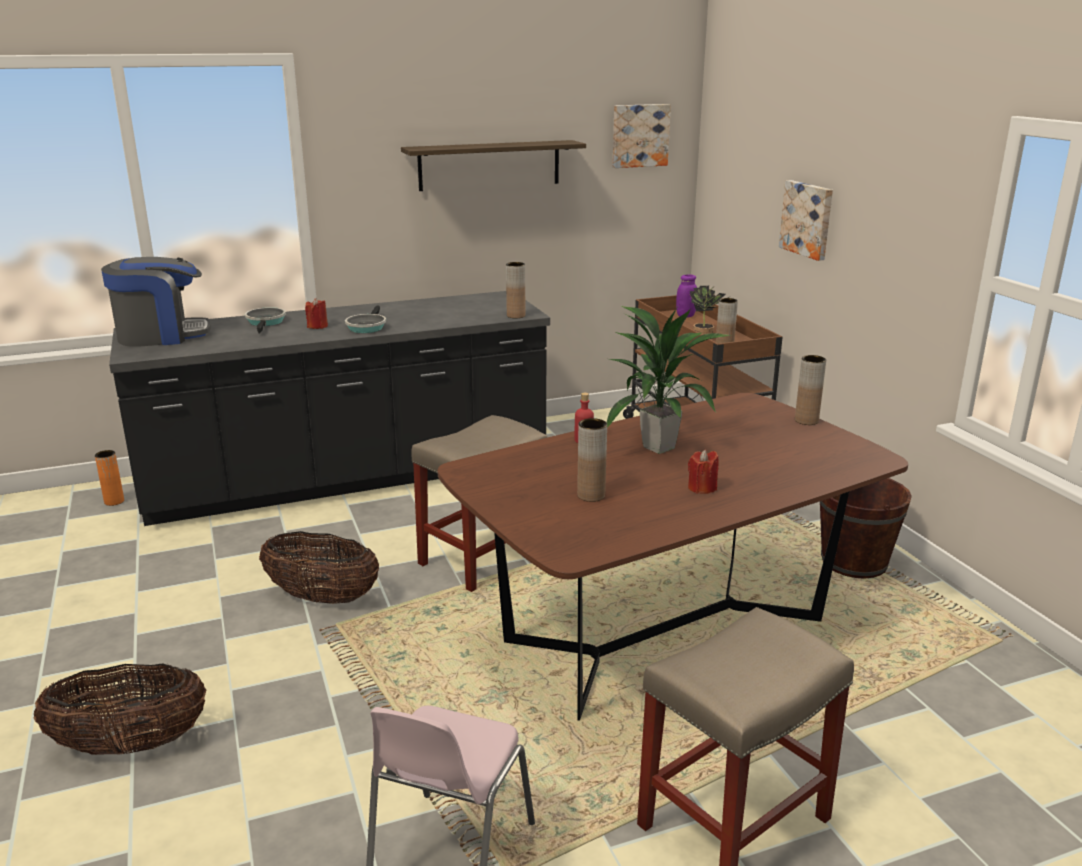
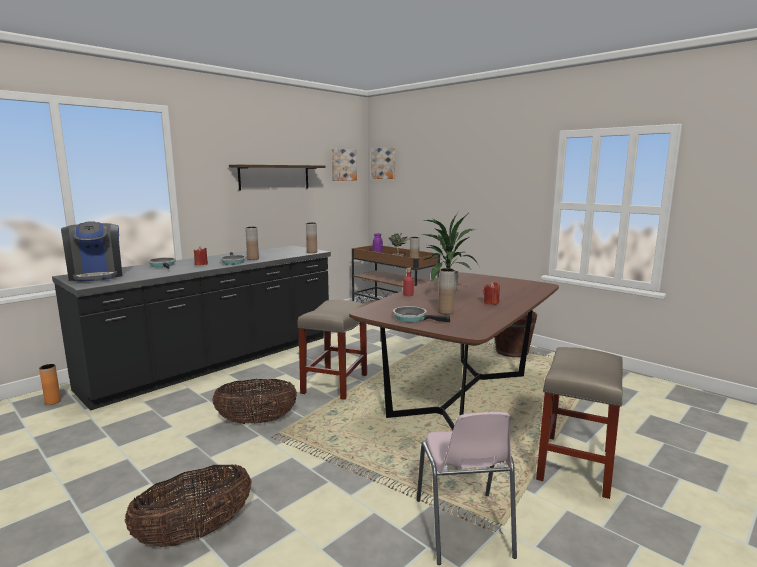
camera: 25 degrees left, 10 degrees down
coffee machine [101,257,211,347] -> coffee machine turned 105 degrees clockwise [61,221,122,282]
picture [779,180,833,261] -> picture moved to [371,147,395,179]
brown vase [795,355,826,425] -> brown vase moved to [245,227,259,260]
none -> frying pan [393,306,450,322]

